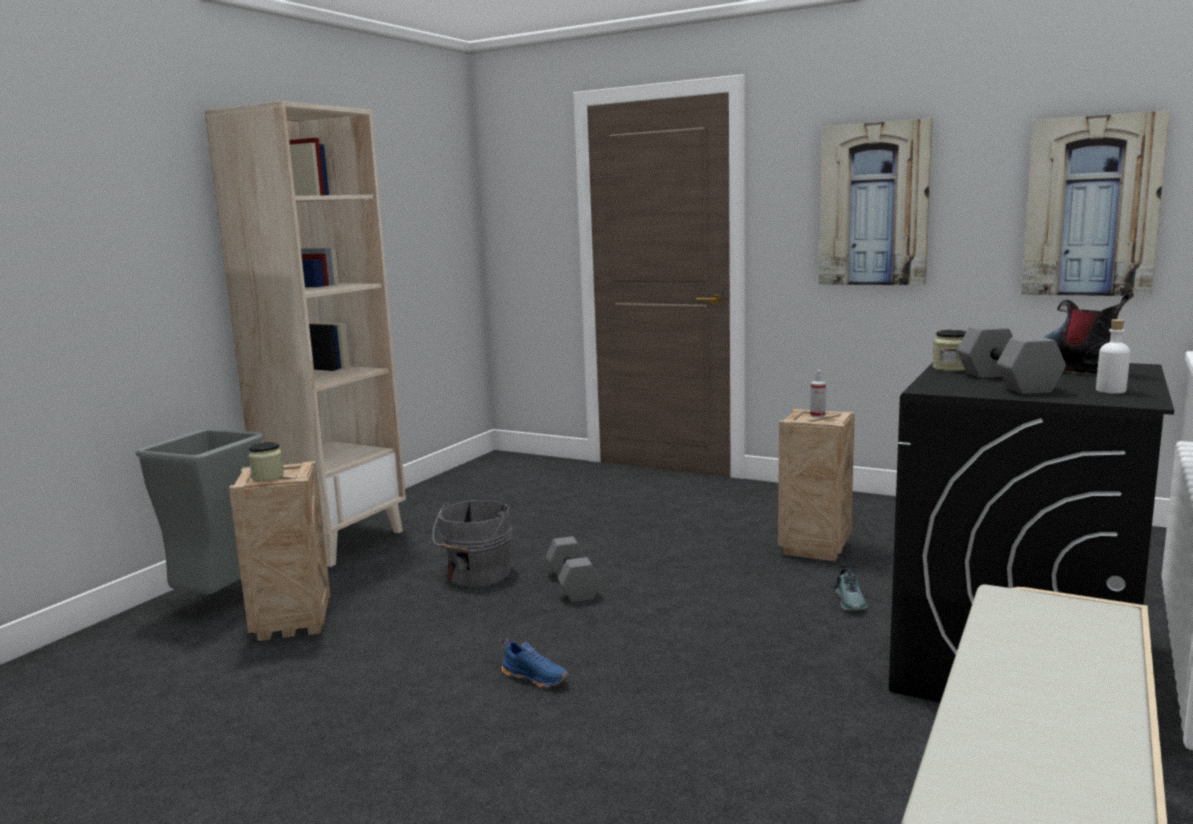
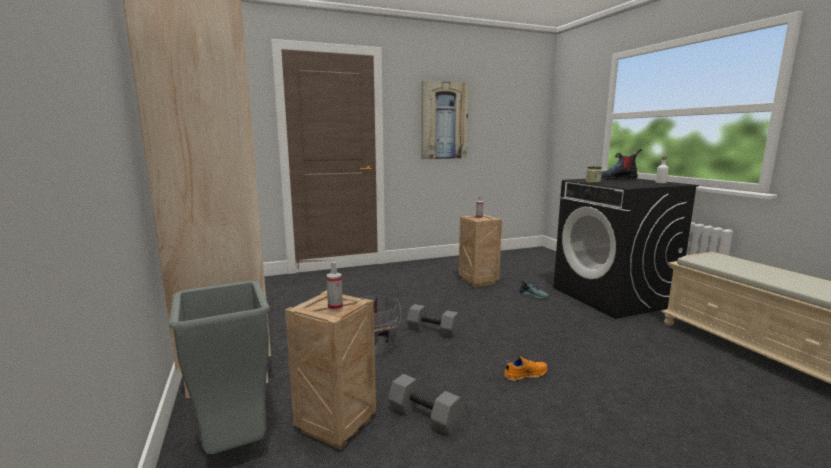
camera: 50 degrees left, 0 degrees up
jar [249,442,284,481] -> spray bottle [326,262,343,311]
blue shoe [501,639,568,687] -> orange shoe [504,357,548,381]
grey dumbbell [957,325,1066,394] -> grey dumbbell moved to [388,374,464,435]
picture [1021,110,1170,296] -> none

